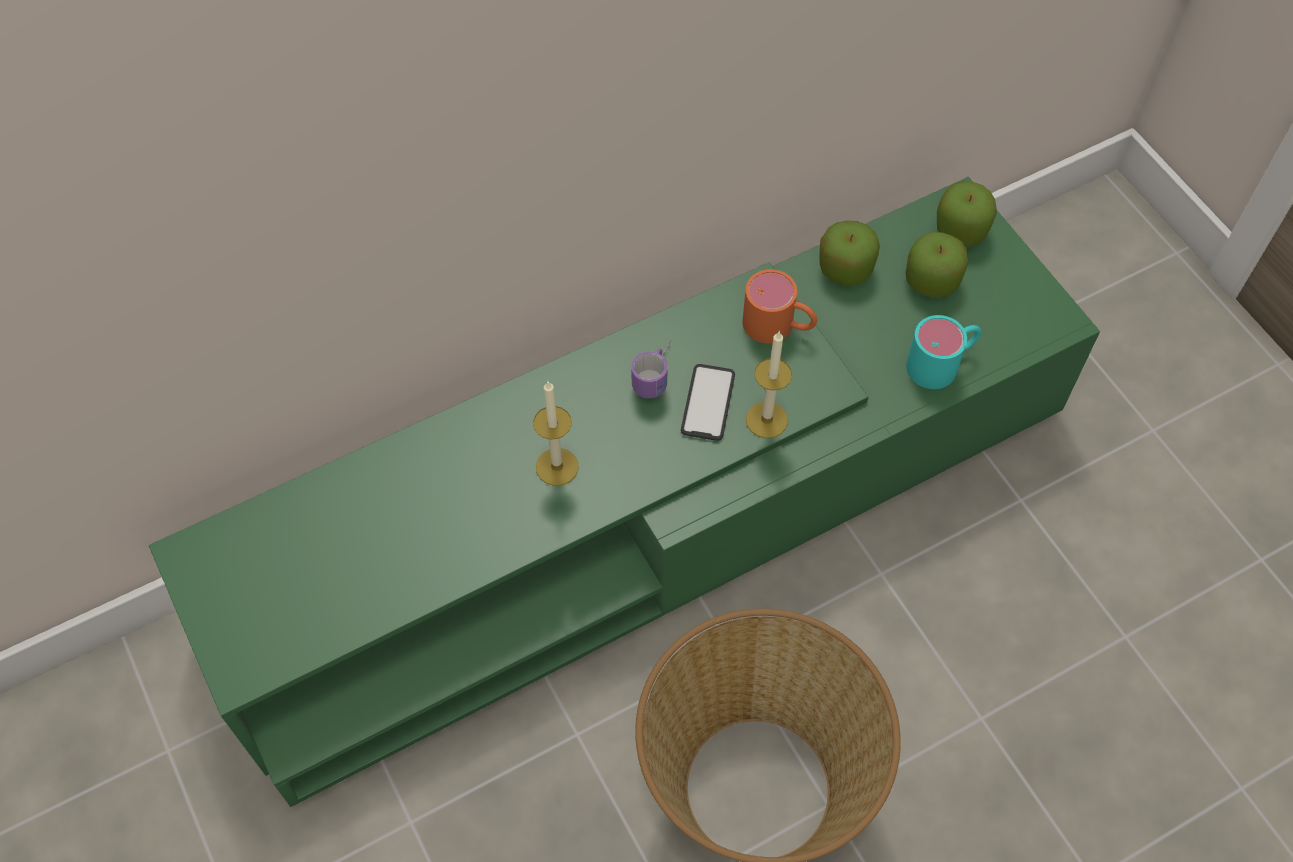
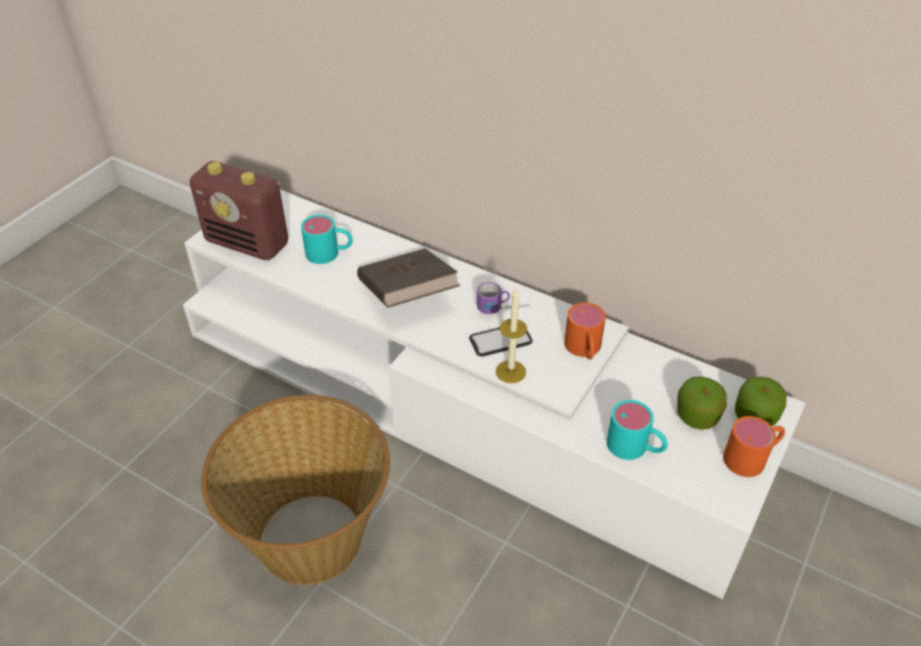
camera: 60 degrees right, 15 degrees down
green tv stand [149,177,1100,807] -> white tv stand [183,190,806,599]
candle [533,382,579,486] -> brown book [357,248,460,308]
apple [819,221,880,286] -> none
none -> radio [190,161,288,260]
none -> turquoise mug [301,215,353,264]
none -> orange mug [723,416,785,477]

